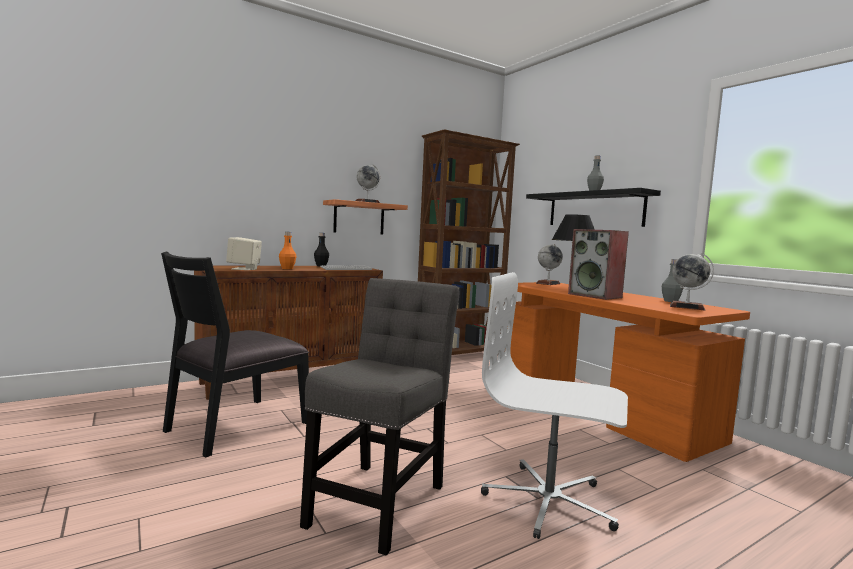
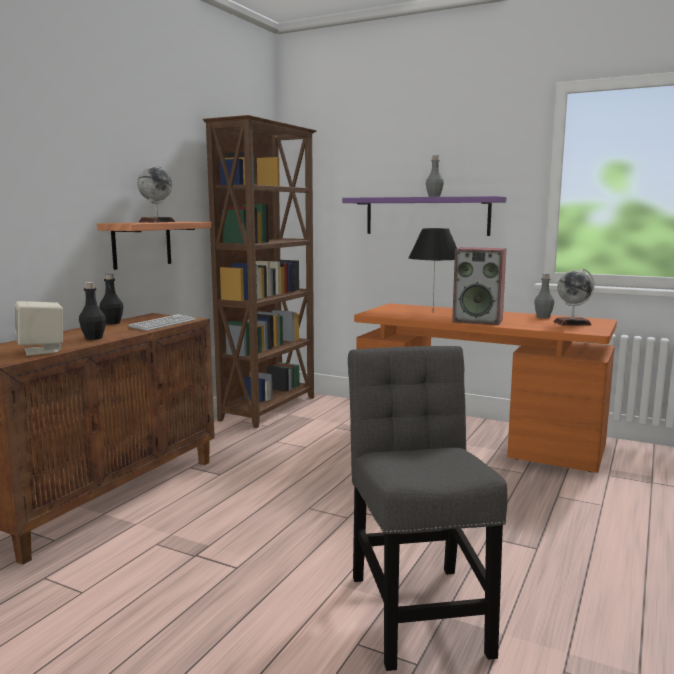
camera: 30 degrees left, 5 degrees up
black chair [161,252,309,458] -> none
orange bottle [279,232,296,269] -> black bottle [79,282,106,340]
white office chair [481,272,628,539] -> none
black shelf [526,188,661,227] -> purple shelf [342,196,506,236]
globe [536,243,563,285] -> none

